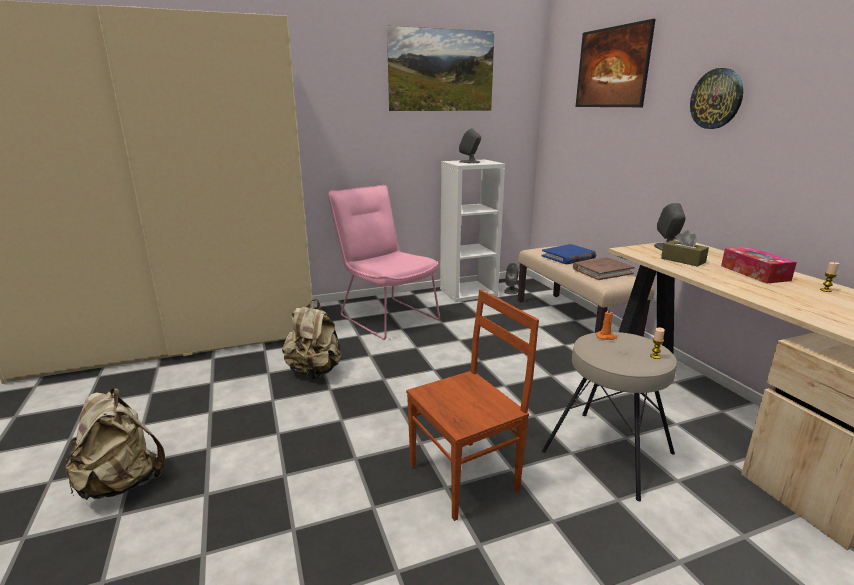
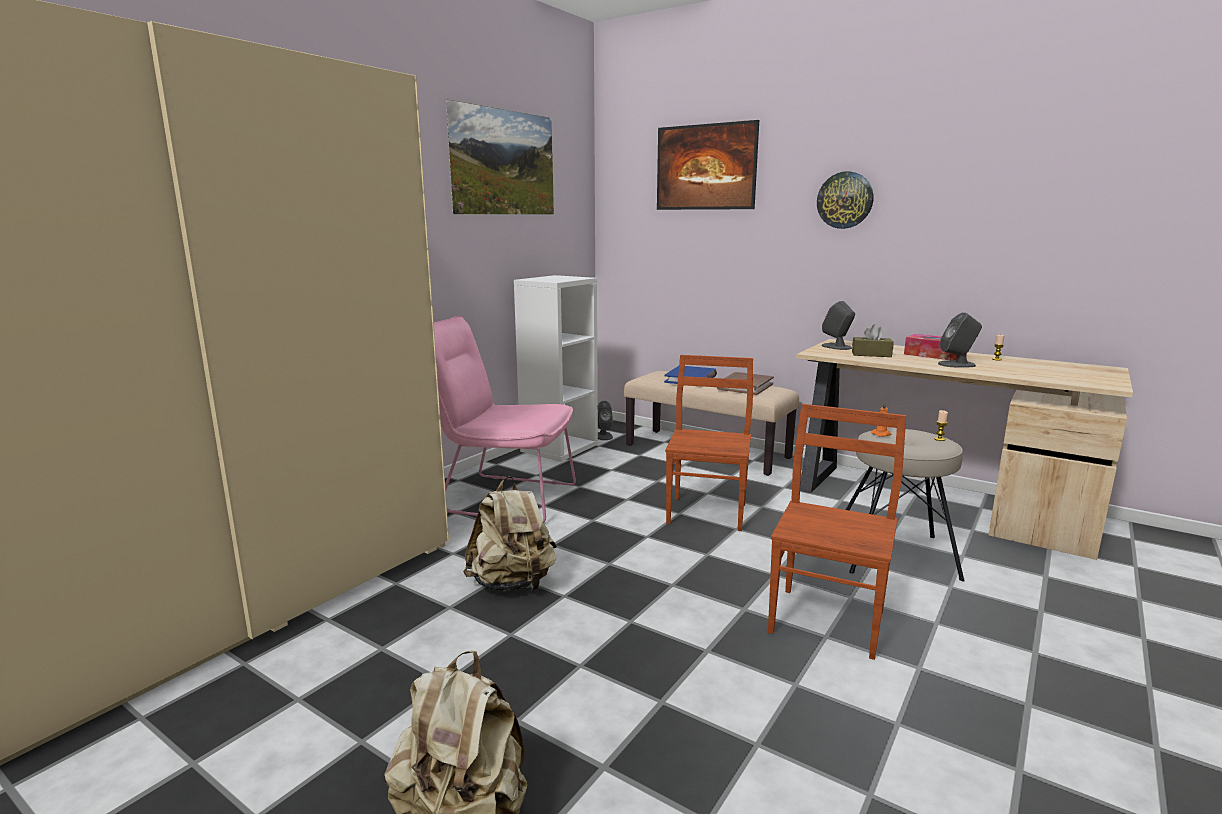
camera: 35 degrees left, 5 degrees down
grey speaker [459,128,481,163] -> grey speaker moved to [938,312,982,367]
none -> brown chair [665,355,753,531]

